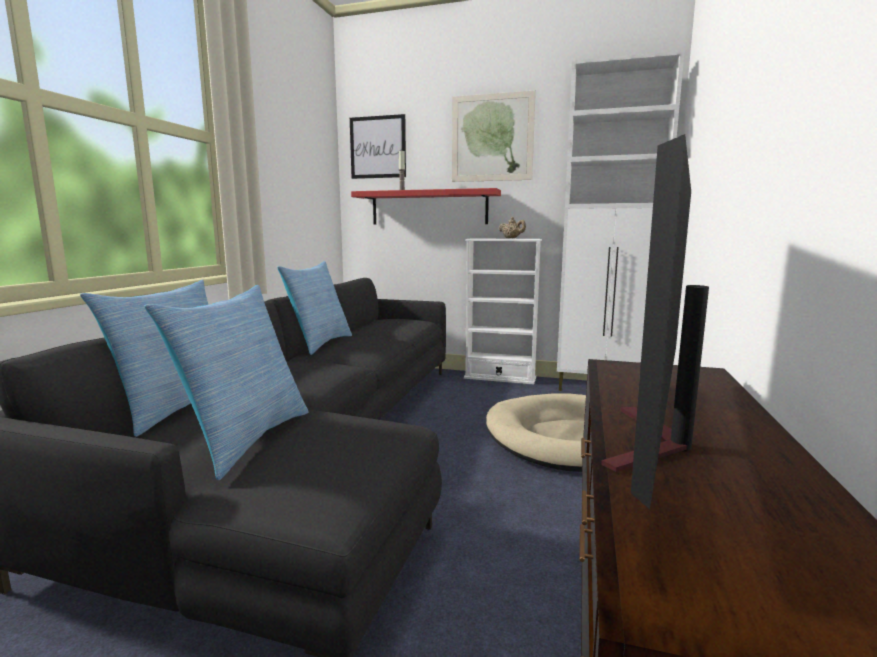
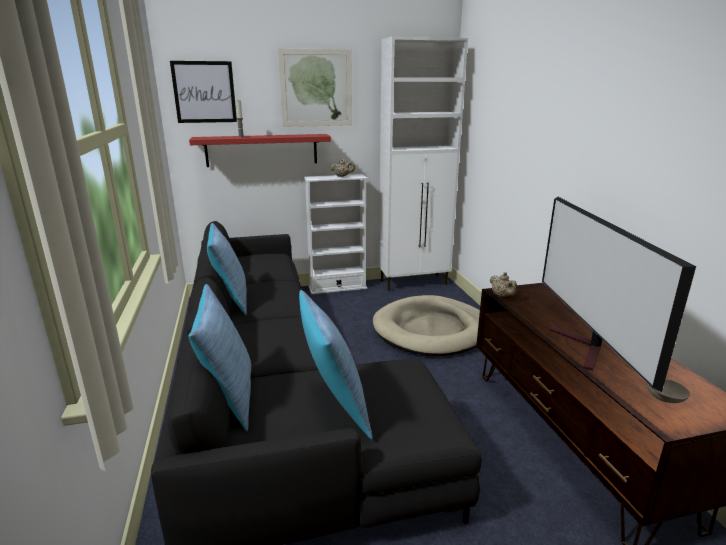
camera: 30 degrees left, 10 degrees up
none -> beige teapot [490,272,517,297]
none -> beige bowl [646,379,690,403]

